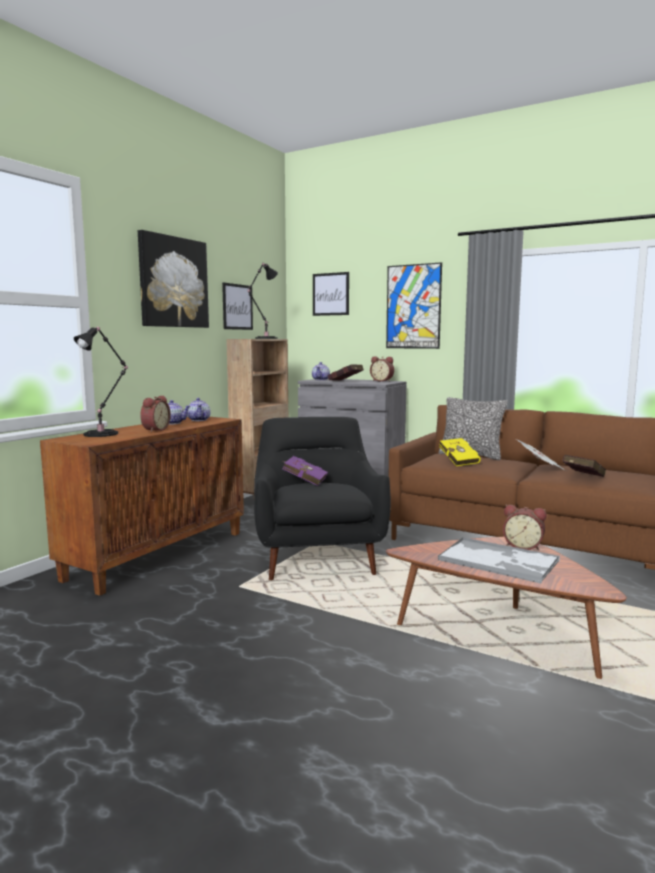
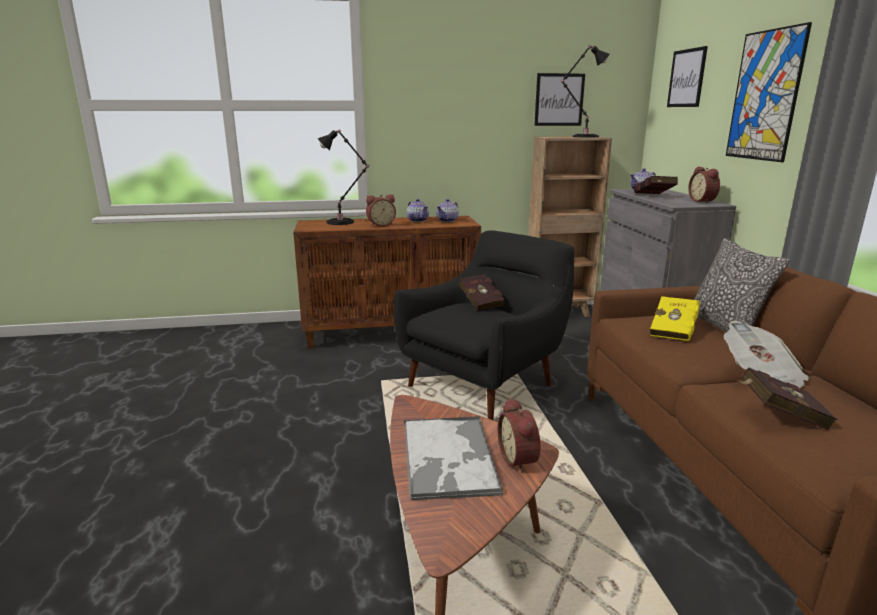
camera: 50 degrees right, 10 degrees up
picture [138,230,209,328] -> none
purple book [282,456,328,486] -> red book [459,274,505,311]

